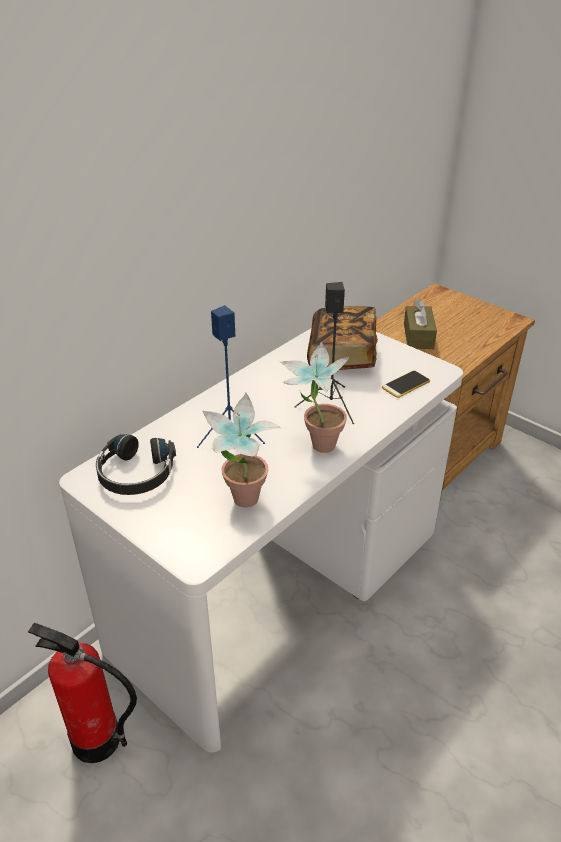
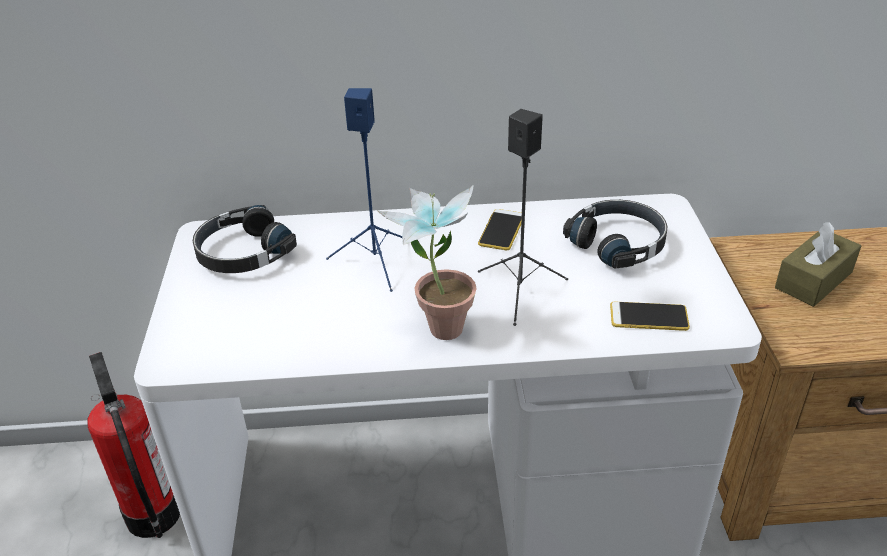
camera: 45 degrees right, 0 degrees up
potted plant [203,393,281,508] -> none
book [307,306,378,370] -> black headphones [563,200,667,269]
none -> phone [478,209,522,250]

